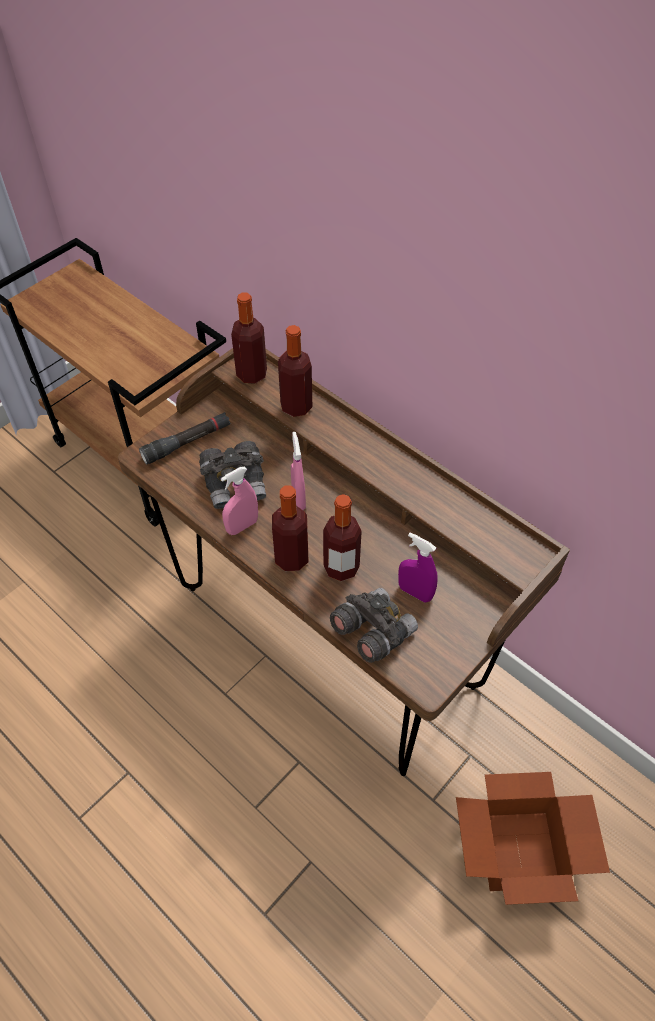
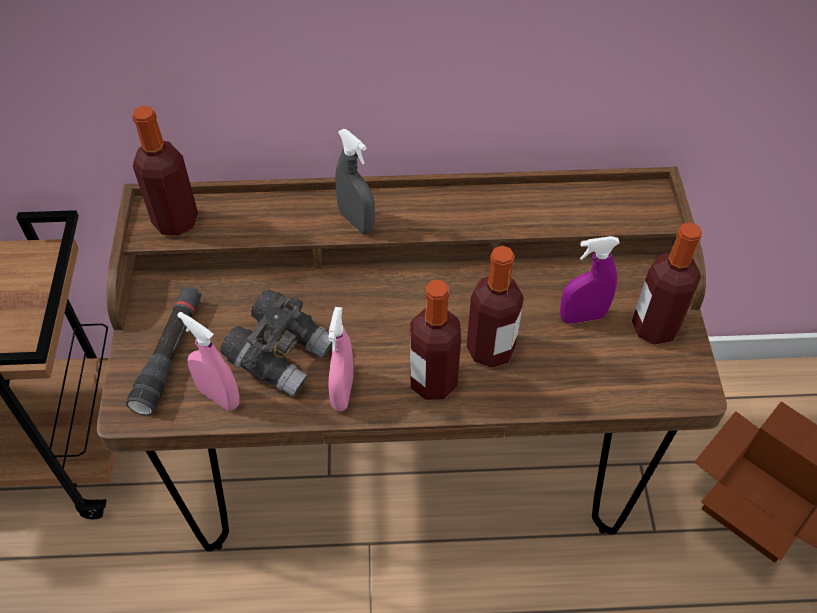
camera: 45 degrees left, 0 degrees up
bottle [278,325,312,417] -> bottle moved to [632,222,702,345]
pink spray bottle [291,432,306,510] -> pink spray bottle moved to [177,312,240,411]
grey binoculars [330,588,418,663] -> none
none -> grey spray bottle [335,129,375,233]

